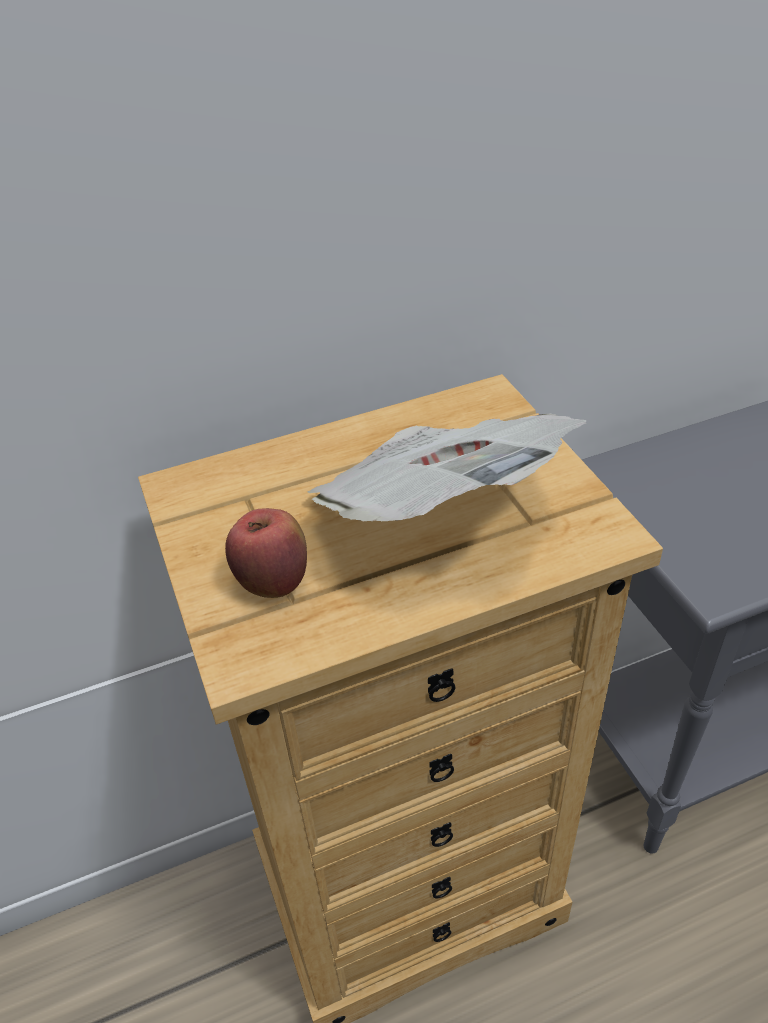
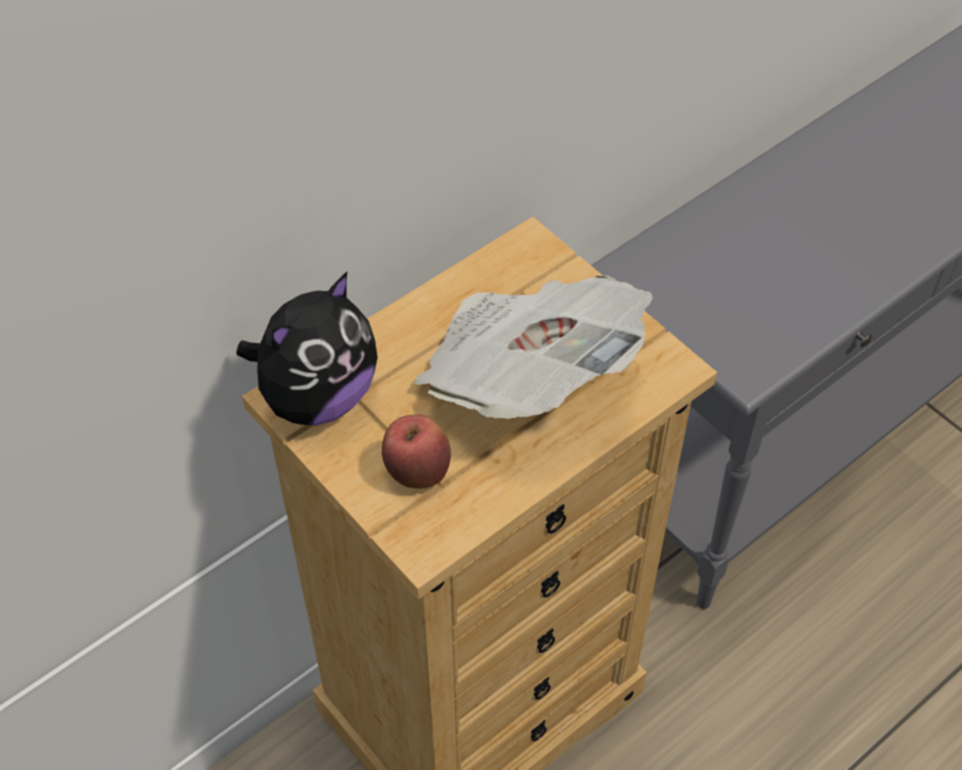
camera: 20 degrees left, 10 degrees up
none -> plush toy [236,272,378,425]

